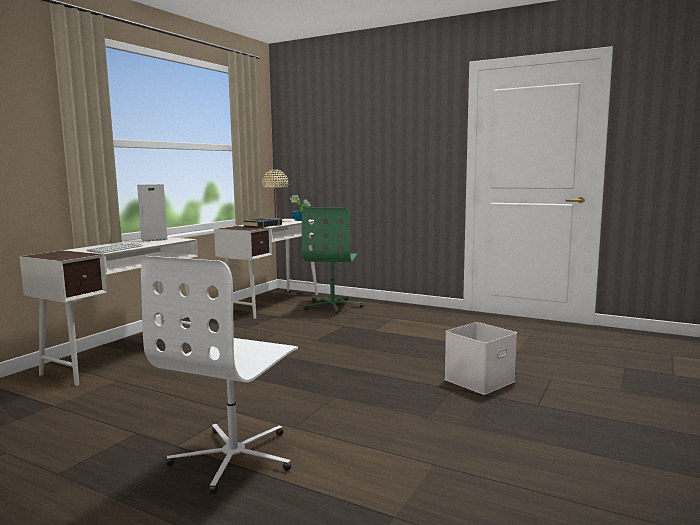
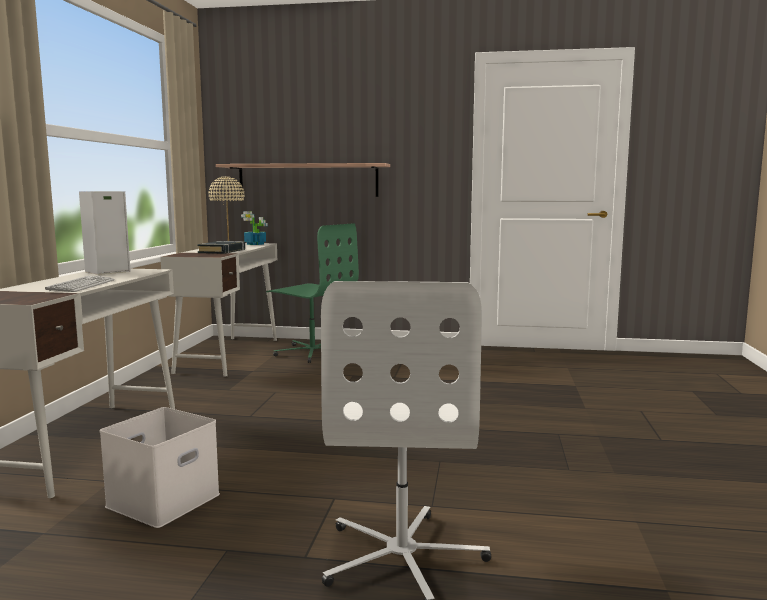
camera: 20 degrees left, 0 degrees up
green office chair [302,207,363,314] -> green office chair turned 45 degrees counterclockwise [266,223,359,363]
white storage box [444,322,517,395] -> white storage box moved to [100,407,220,528]
none -> shelf [216,163,390,197]

